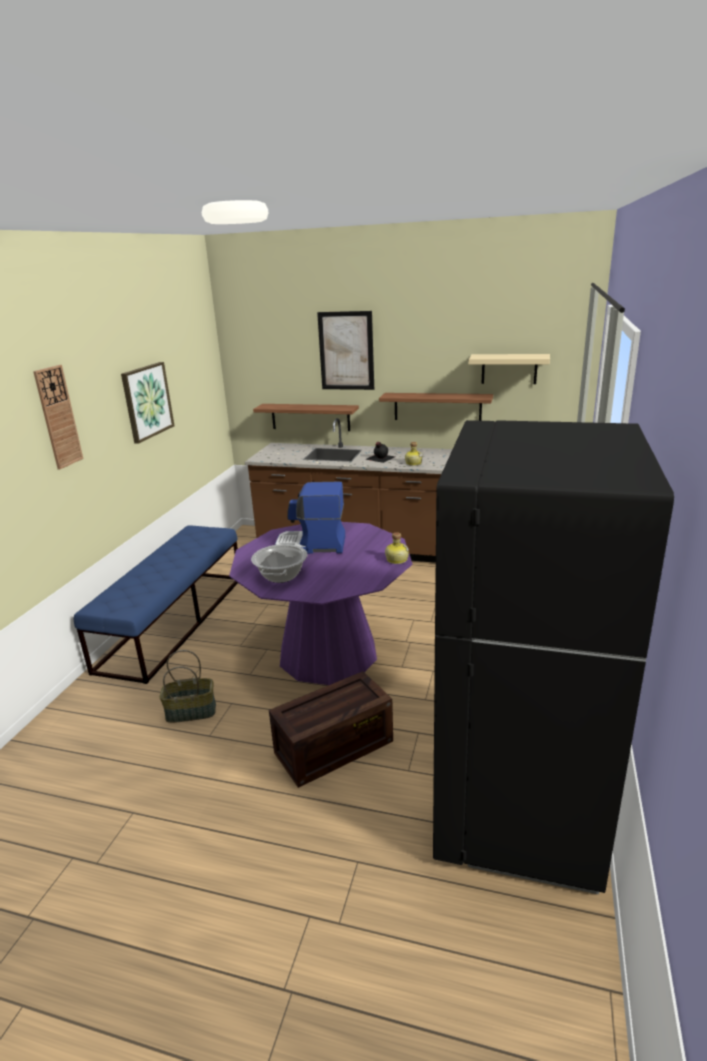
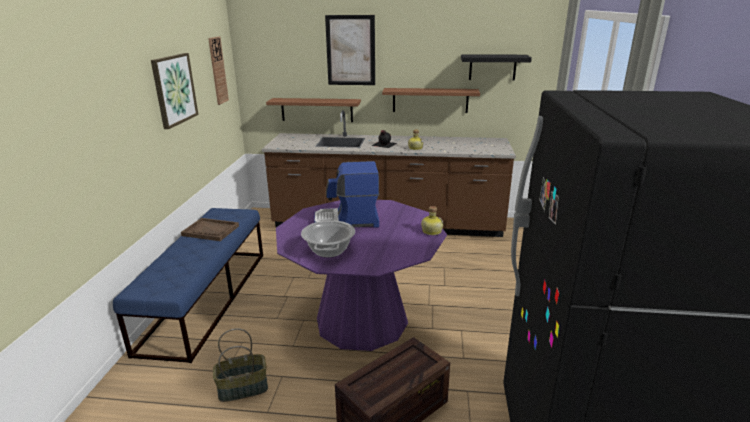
camera: 10 degrees left, 0 degrees up
wall clock [33,365,83,470] -> wall clock moved to [208,36,229,105]
beige shelf [468,354,550,384] -> black shelf [461,54,532,80]
none -> brown tray [181,218,239,241]

